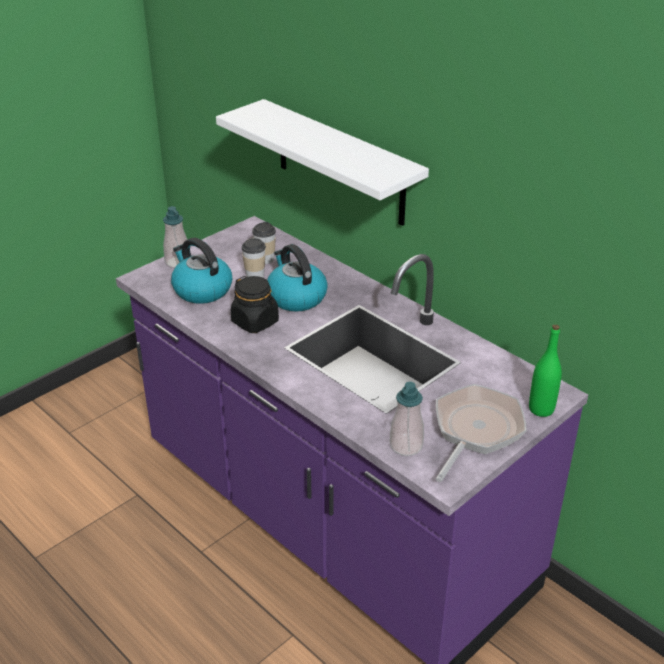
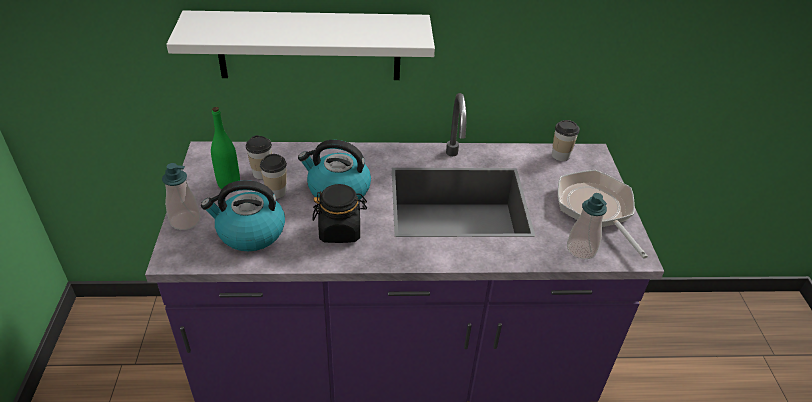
camera: 50 degrees left, 5 degrees up
green bottle [529,324,562,417] -> green bottle moved to [211,107,240,189]
none -> cup [552,120,580,161]

